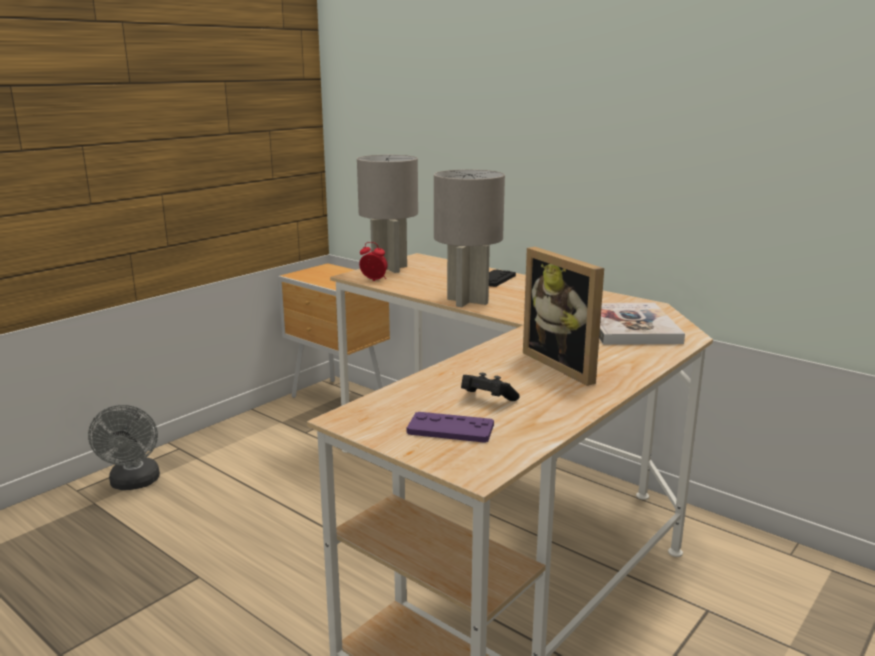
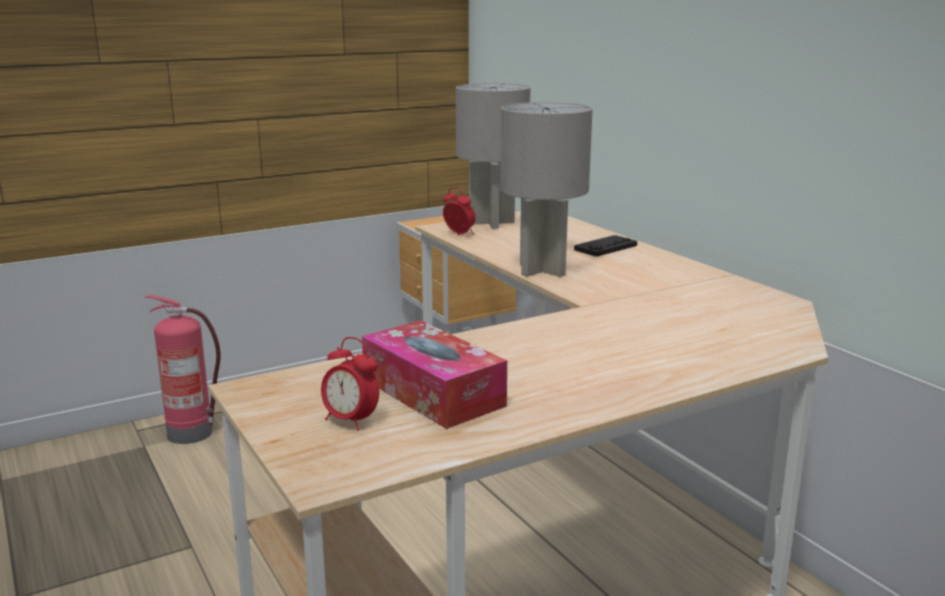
camera: 20 degrees right, 0 degrees up
grey fan [88,405,160,490] -> fire extinguisher [145,295,221,444]
purple game controller [407,412,494,443] -> alarm clock [321,337,379,431]
black game controller [461,373,520,401] -> tissue box [362,320,507,429]
picture frame [523,247,604,386] -> none
book [599,303,685,345] -> none

